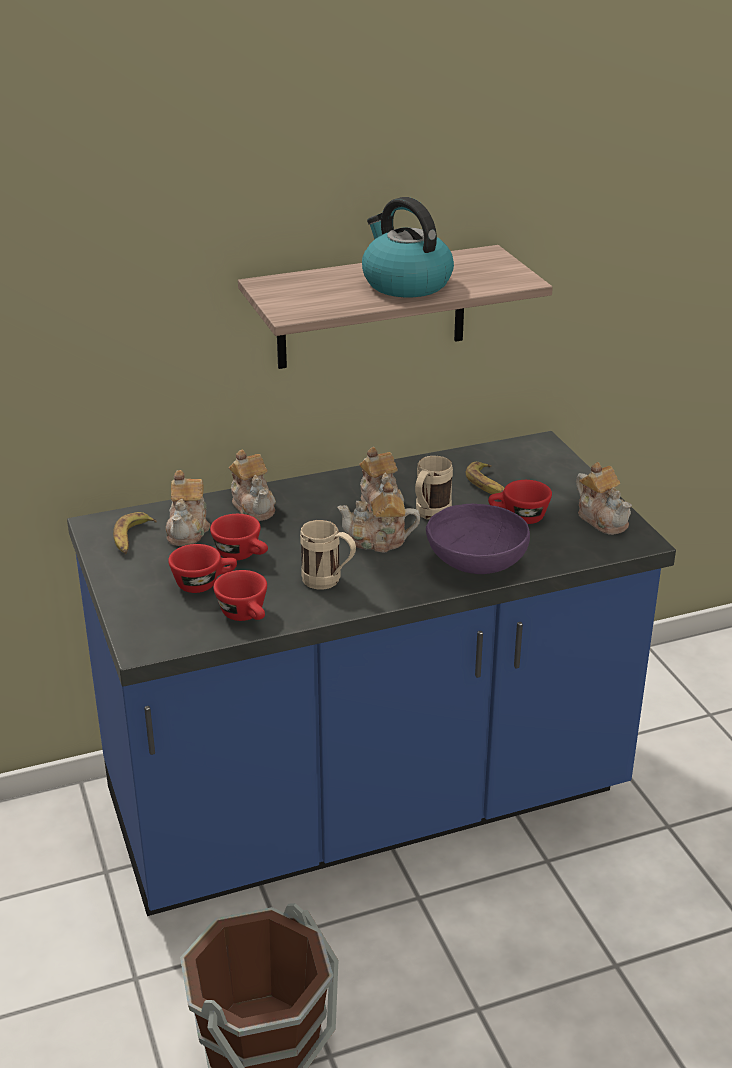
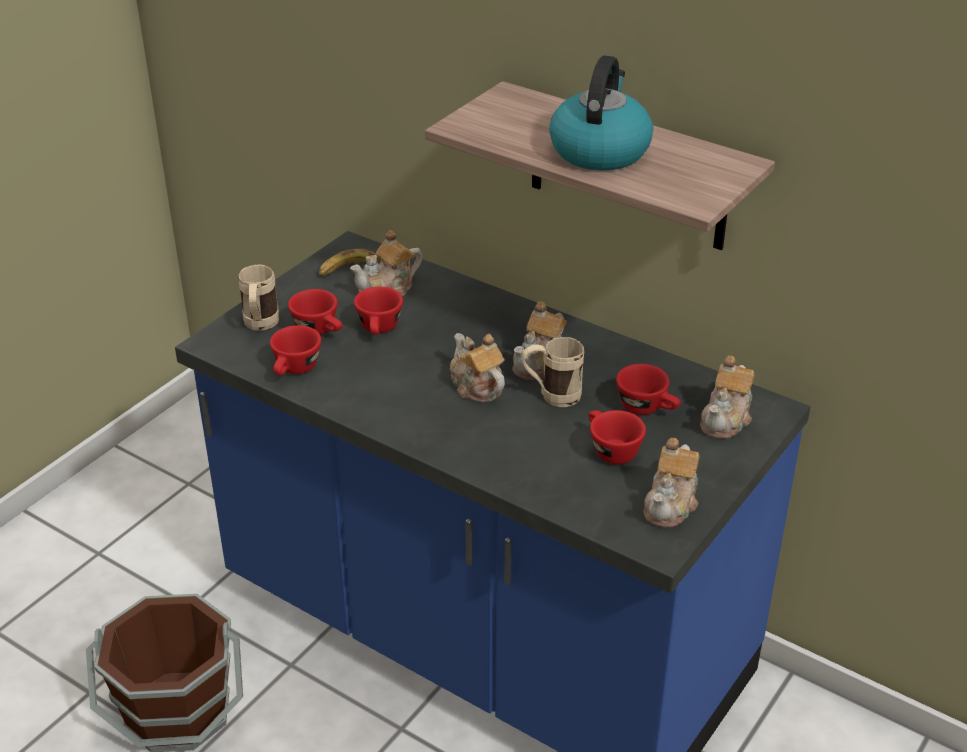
camera: 55 degrees right, 5 degrees up
teapot [229,449,276,521] -> teapot moved to [700,356,755,439]
beige mug [300,520,356,590] -> beige mug moved to [238,264,279,331]
purple bowl [426,504,530,574] -> none
banana [466,462,504,494] -> red cup [616,364,681,415]

